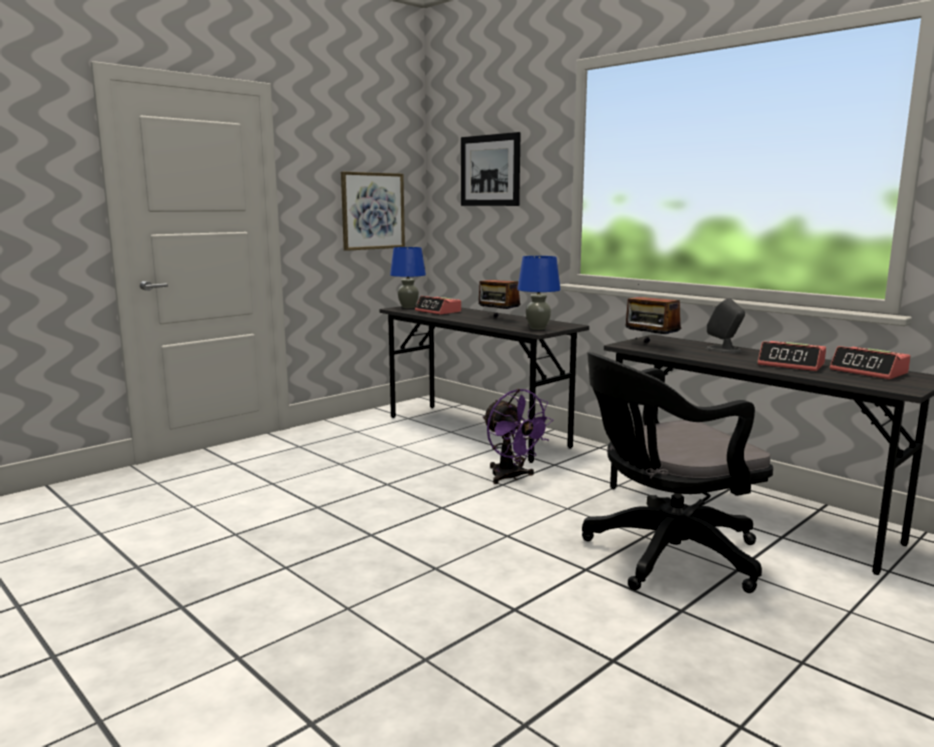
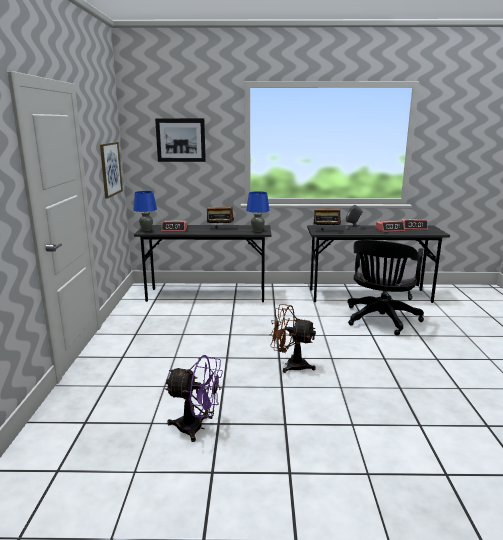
camera: 45 degrees left, 5 degrees up
purple fan [483,389,554,484] -> purple fan moved to [165,355,223,442]
none -> brown fan [270,304,316,373]

